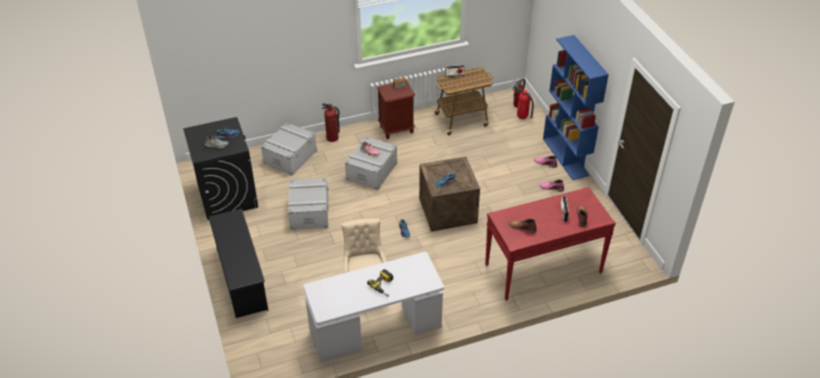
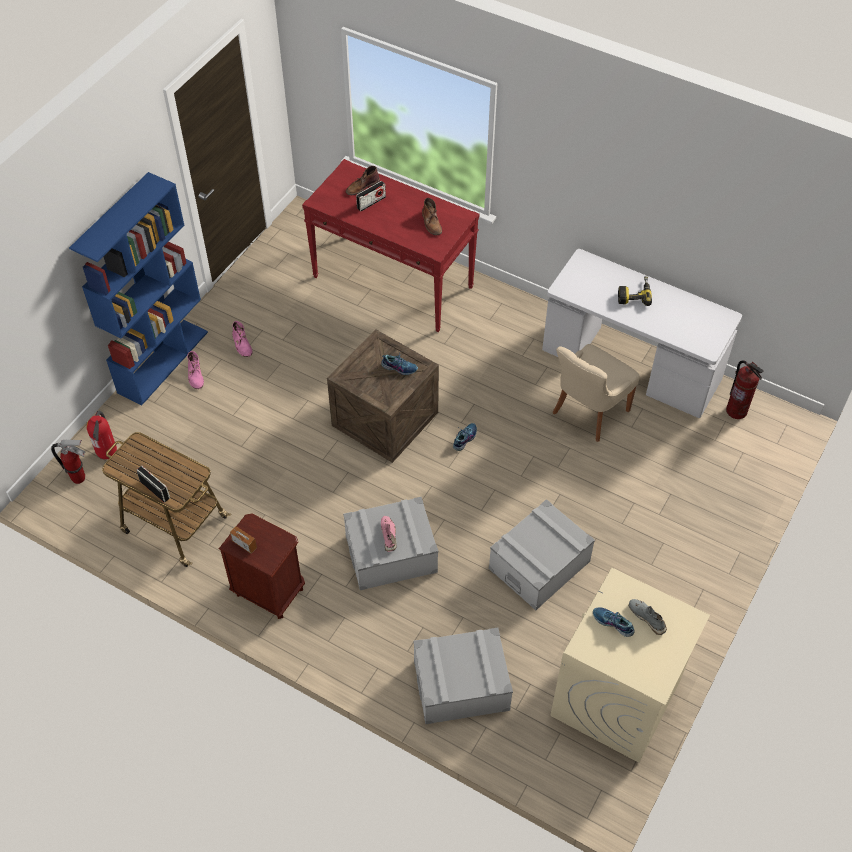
camera: 130 degrees left, 10 degrees up
black washing machine [183,117,258,220] -> beige washing machine [551,568,710,763]
black shoe rack [209,209,268,318] -> none
fire extinguisher [322,103,340,142] -> fire extinguisher moved to [726,360,764,419]

